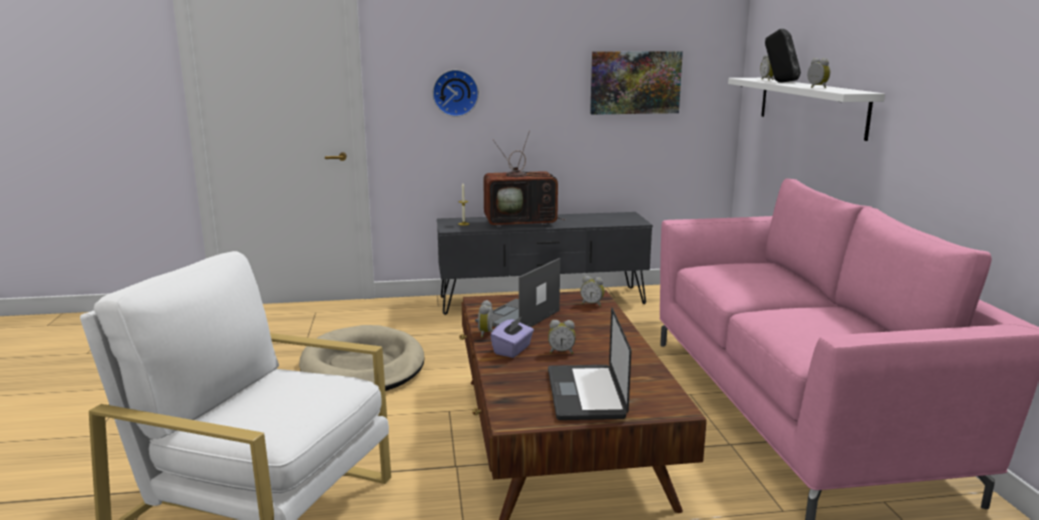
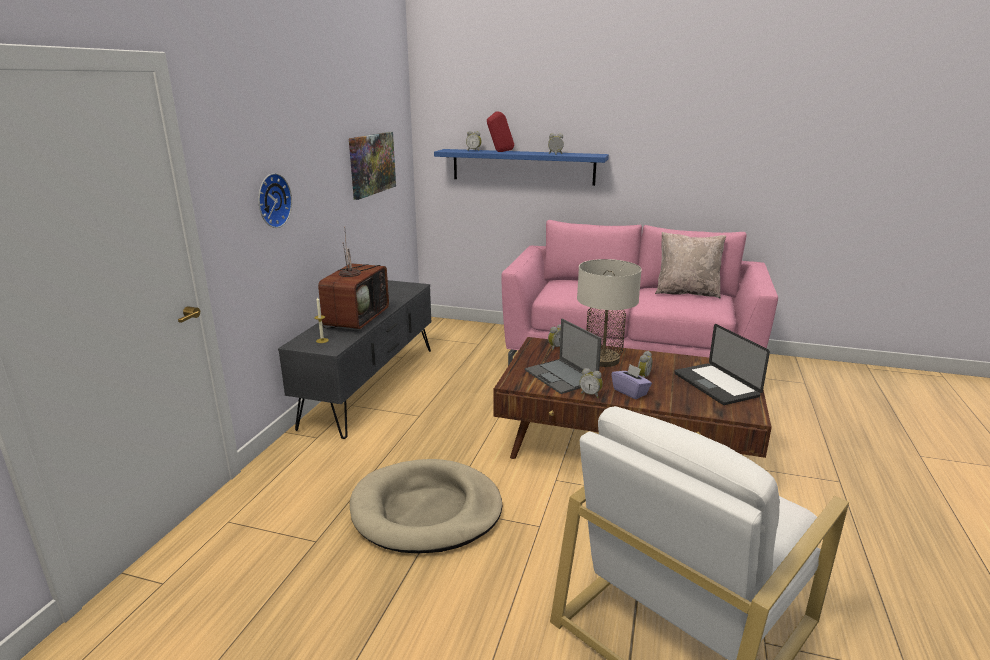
camera: 65 degrees left, 5 degrees up
laptop [548,307,631,420] -> laptop turned 45 degrees clockwise [675,324,770,405]
white shelf [728,78,885,141] -> blue shelf [434,149,609,186]
black speaker [765,29,801,82] -> red speaker [487,111,514,152]
none -> table lamp [577,259,642,367]
none -> beige pillow [655,232,726,299]

